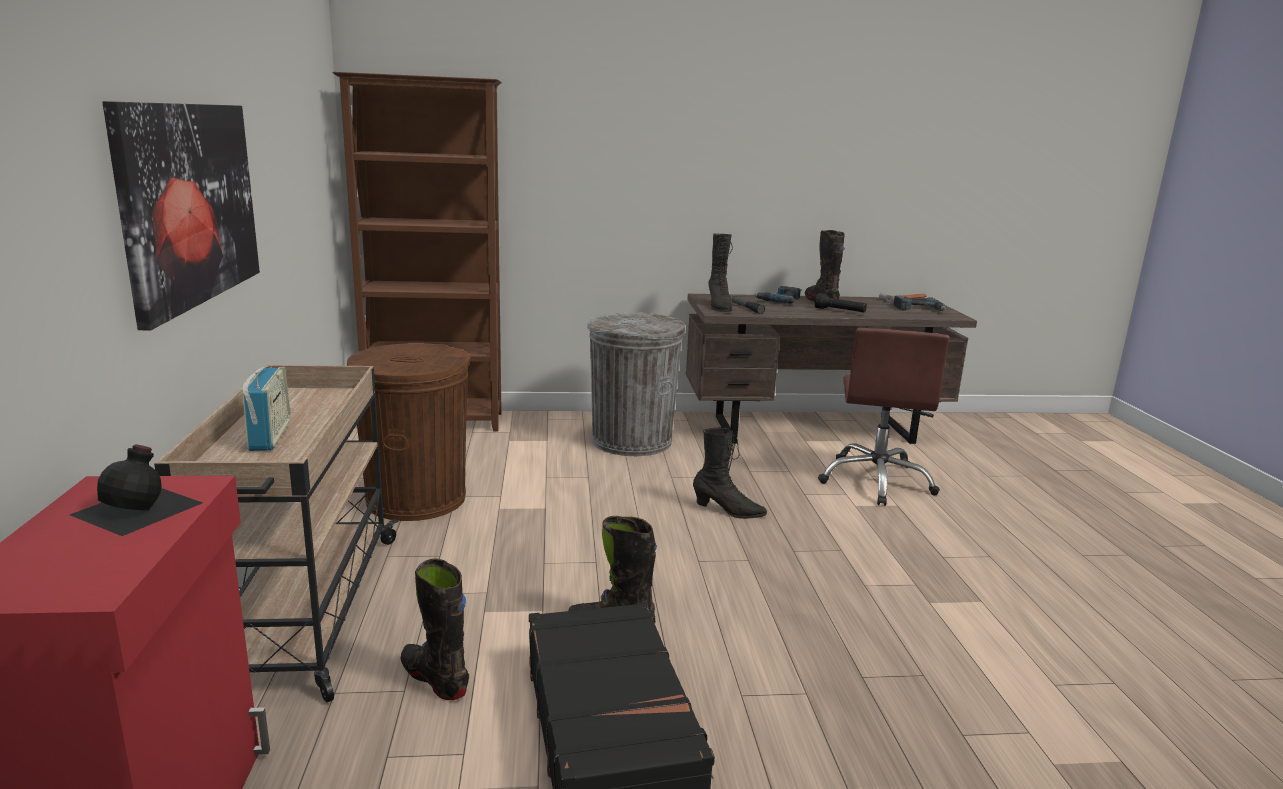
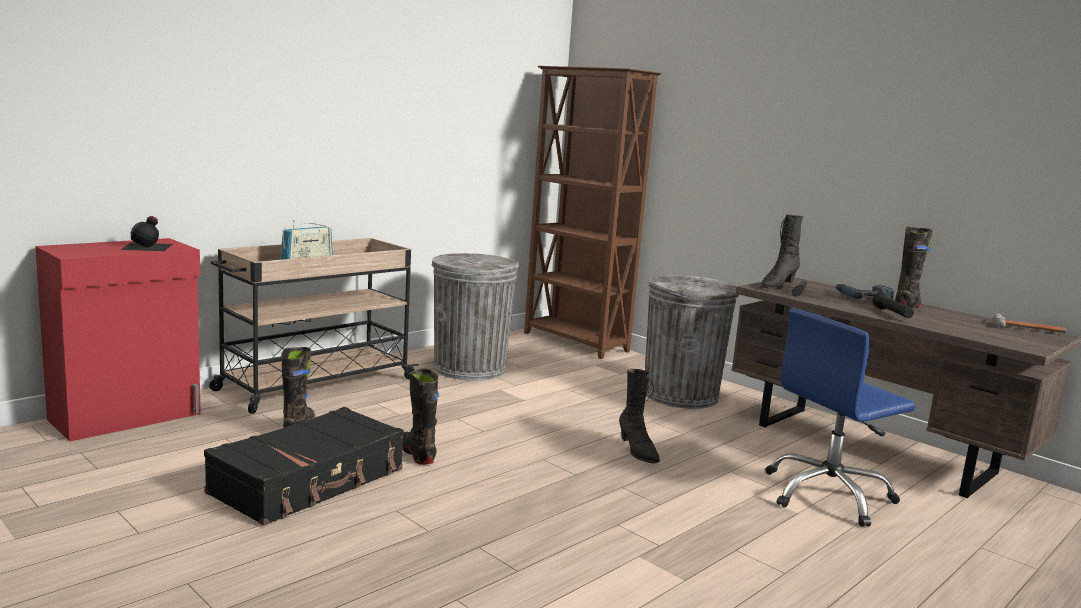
camera: 50 degrees right, 5 degrees down
picture [102,101,260,330] -> none
brown trash can [347,343,470,521] -> grey trash can [431,253,519,381]
brown office chair [818,328,949,506] -> blue office chair [765,308,915,527]
power drill [893,295,946,311] -> none

